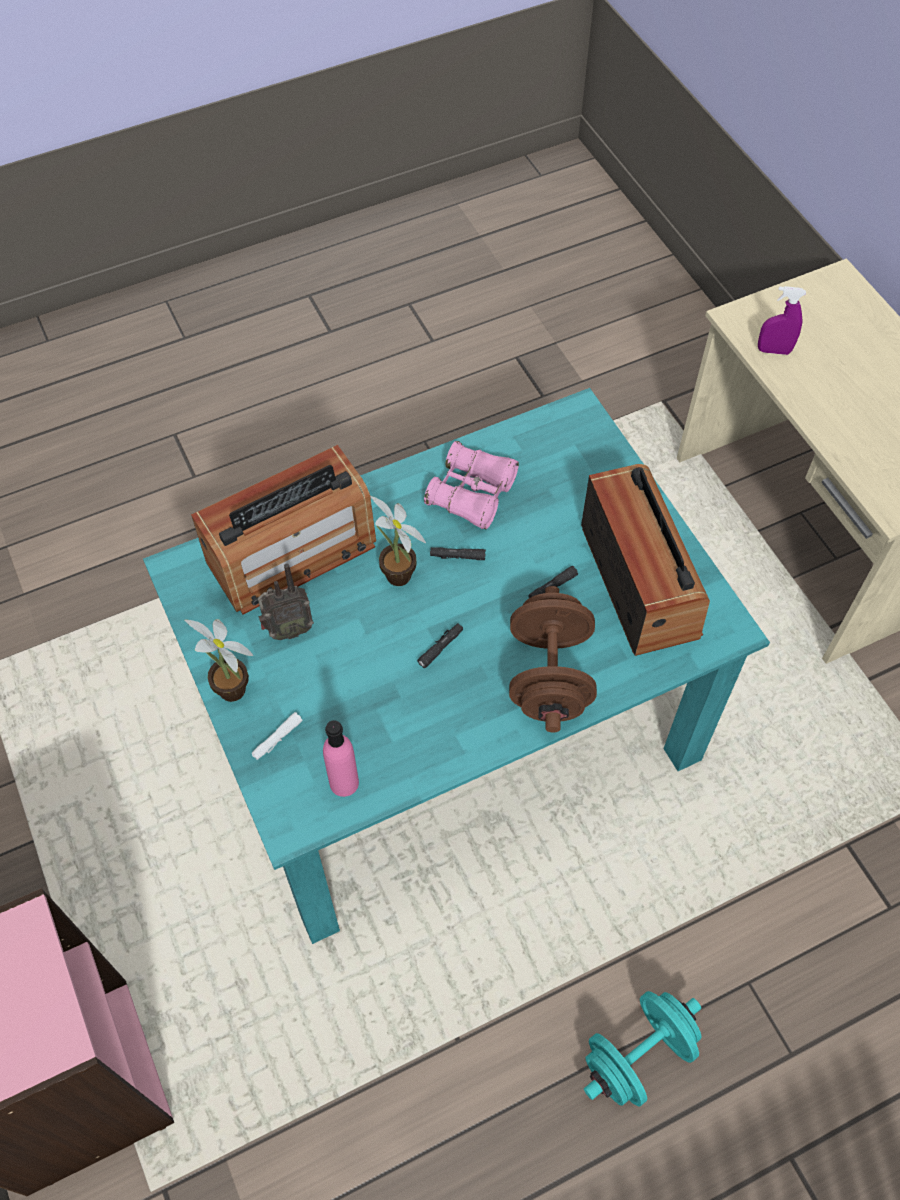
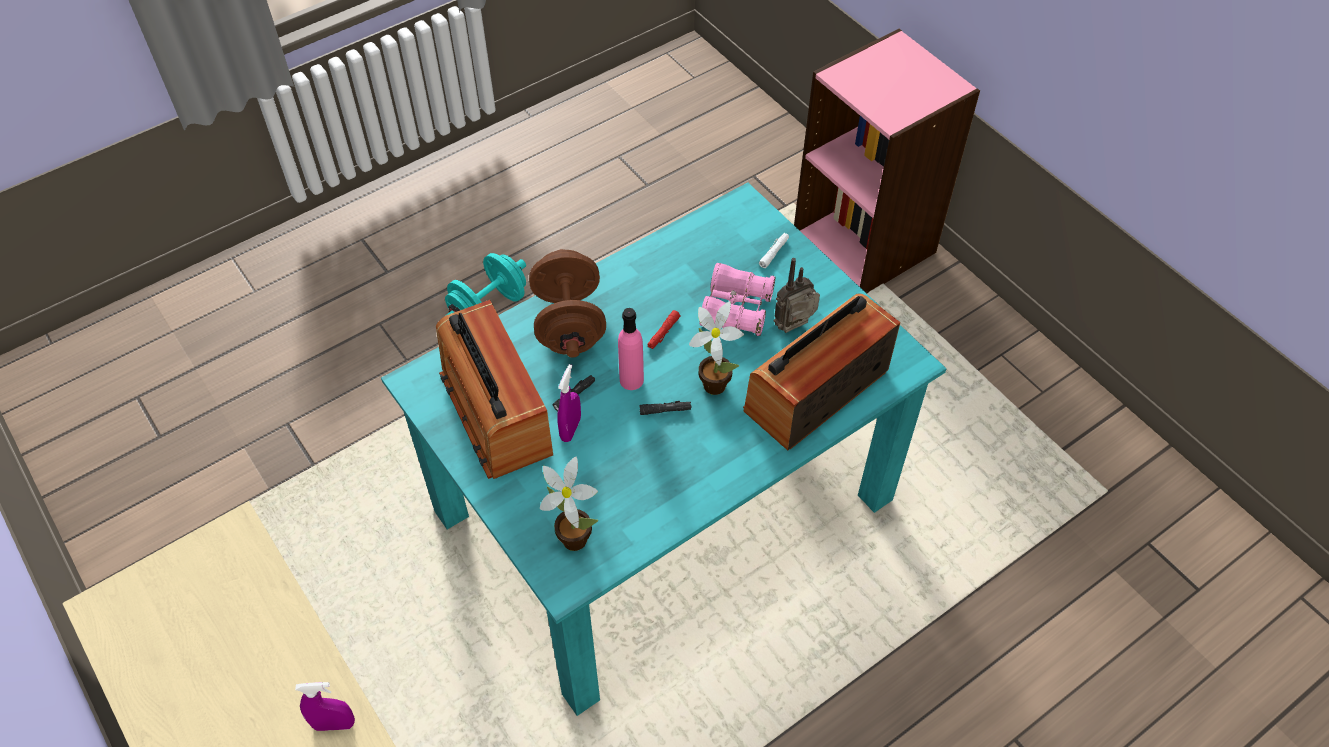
camera: 170 degrees right, 5 degrees down
potted plant [185,619,254,702] -> potted plant moved to [540,456,599,551]
pink bottle [323,720,359,797] -> pink bottle moved to [618,308,644,390]
black flashlight [417,623,463,668] -> red flashlight [648,310,680,349]
pink binoculars [424,441,519,529] -> pink binoculars moved to [699,263,775,336]
none -> purple spray bottle [558,364,581,442]

